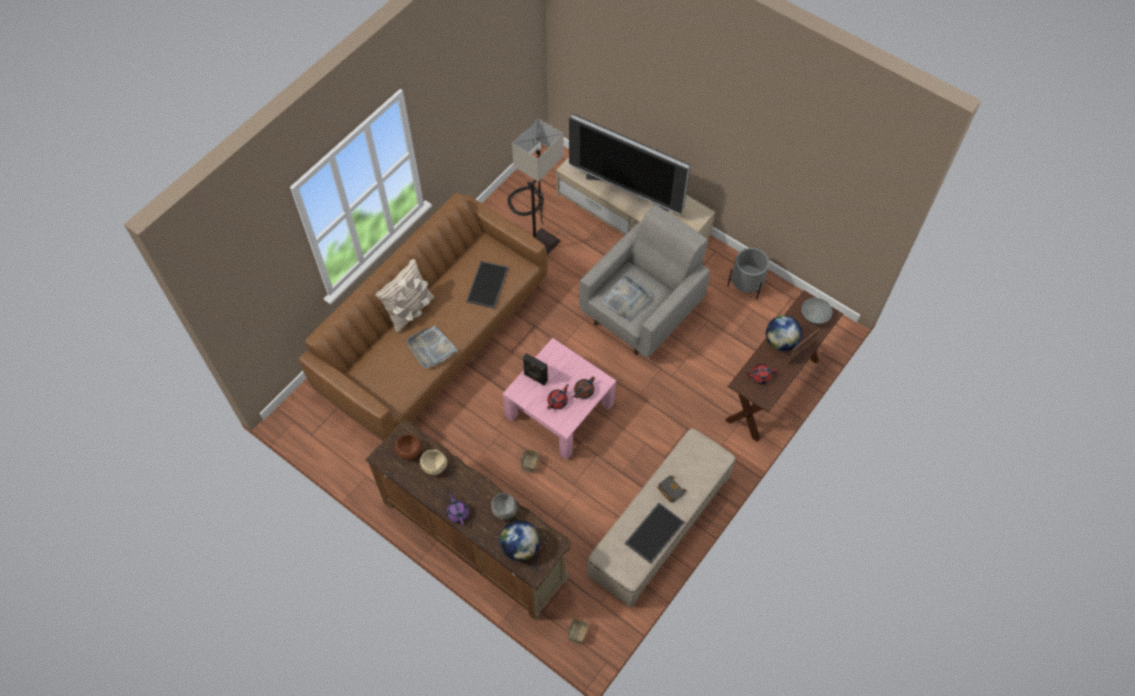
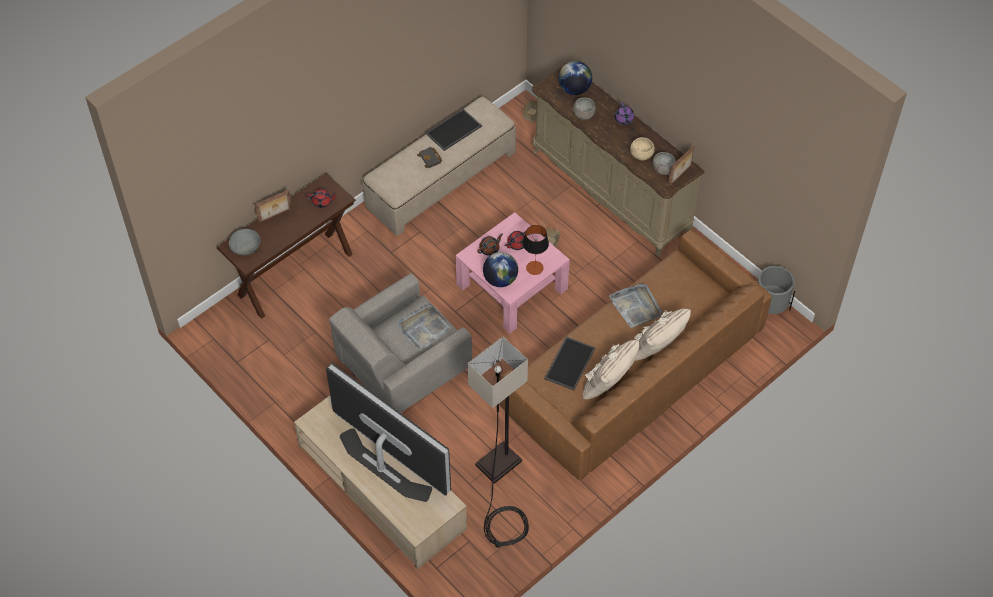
camera: 170 degrees left, 5 degrees down
brown bowl [395,434,421,460] -> grey bowl [653,152,677,175]
black speaker [523,353,548,386] -> table lamp [523,225,549,275]
grey planter [727,248,769,300] -> grey planter moved to [757,266,795,314]
globe [766,315,802,351] -> globe moved to [483,252,518,287]
none -> beige pillow [583,340,639,399]
none -> picture frame [668,146,694,186]

